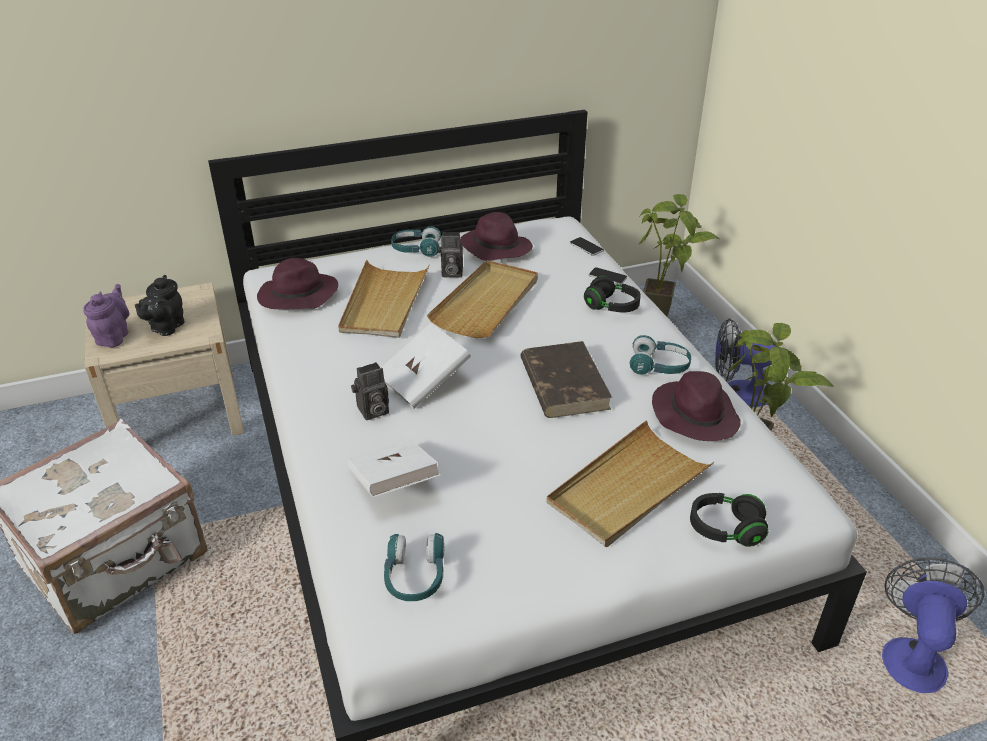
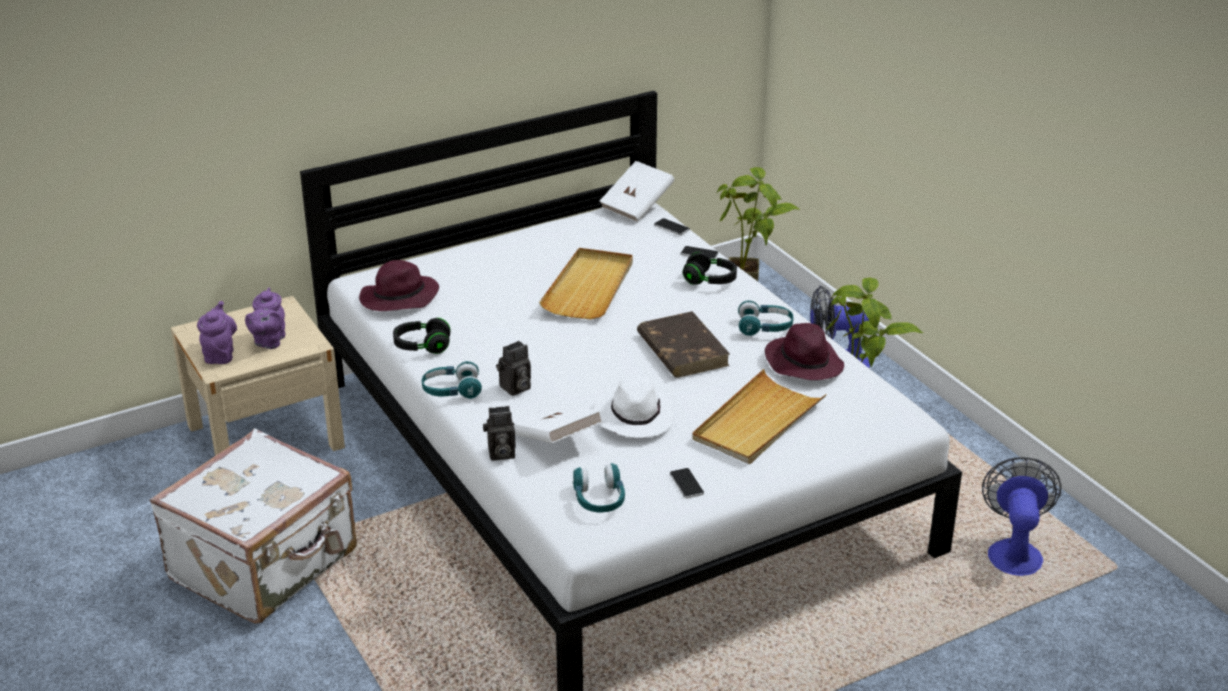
camera: 10 degrees left, 5 degrees down
black teapot [135,275,184,336] -> purple teapot [245,287,285,349]
beige tray [338,260,430,338] -> none
white book [381,323,471,409] -> white book moved to [599,161,674,223]
turquoise headphones [391,226,441,257] -> turquoise headphones moved to [422,361,482,399]
camera [438,232,463,277] -> camera moved to [483,406,516,461]
purple hat [460,212,533,261] -> none
black headphones [690,493,769,547] -> black headphones moved to [393,318,451,354]
none -> white hat [594,375,674,438]
none -> phone [670,468,704,498]

